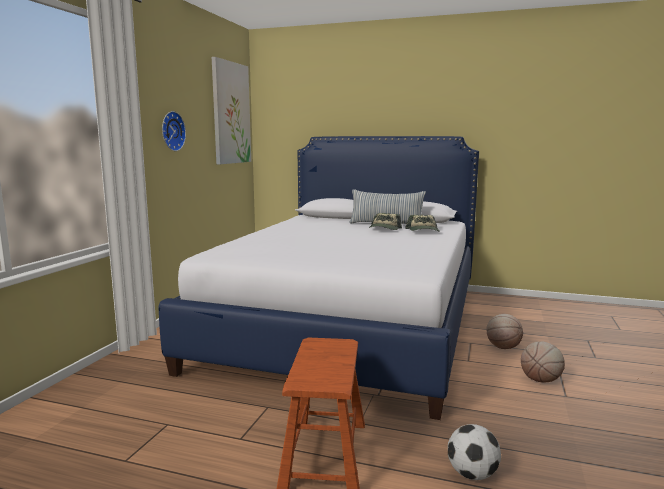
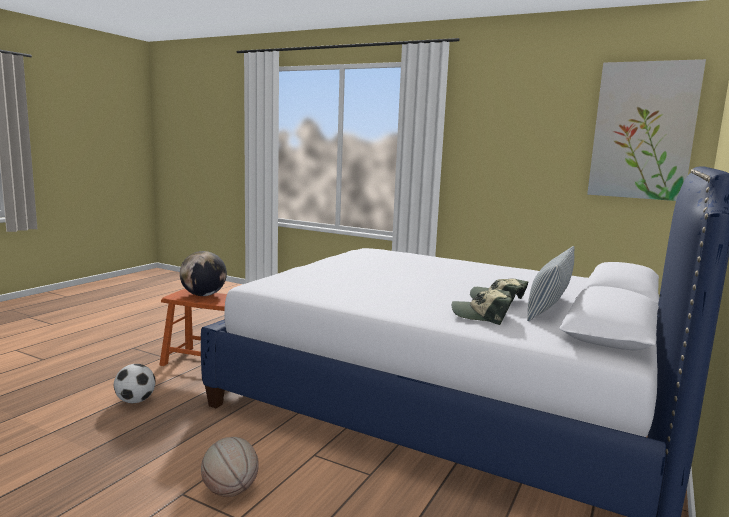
camera: 100 degrees right, 0 degrees up
wall clock [162,111,186,151] -> none
basketball [486,314,523,349] -> none
none -> globe [180,251,227,296]

